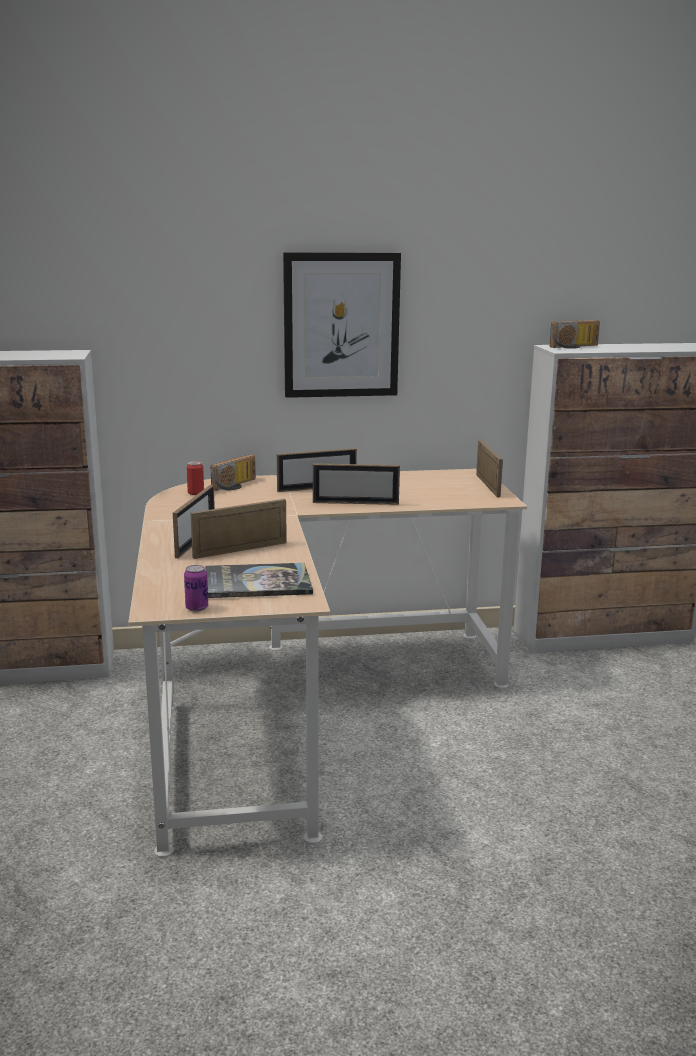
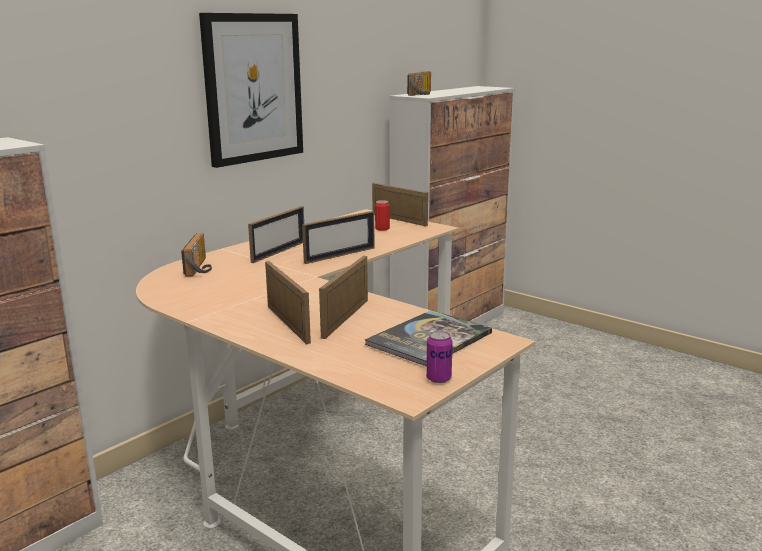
camera: 40 degrees left, 0 degrees up
can [187,461,204,495] -> can moved to [375,200,390,231]

